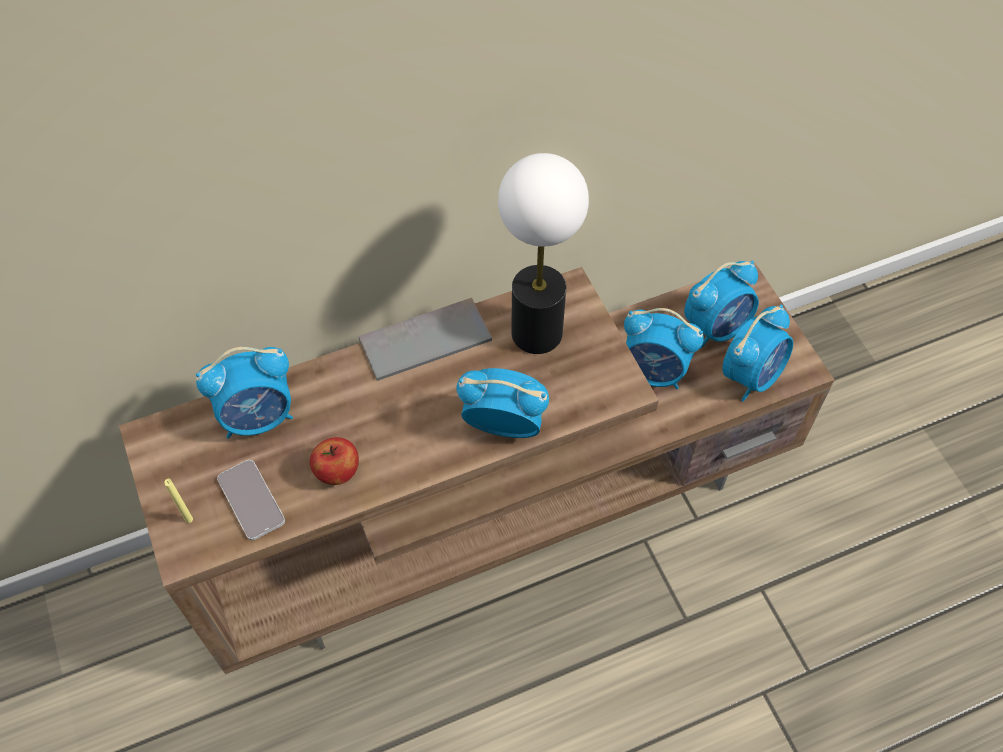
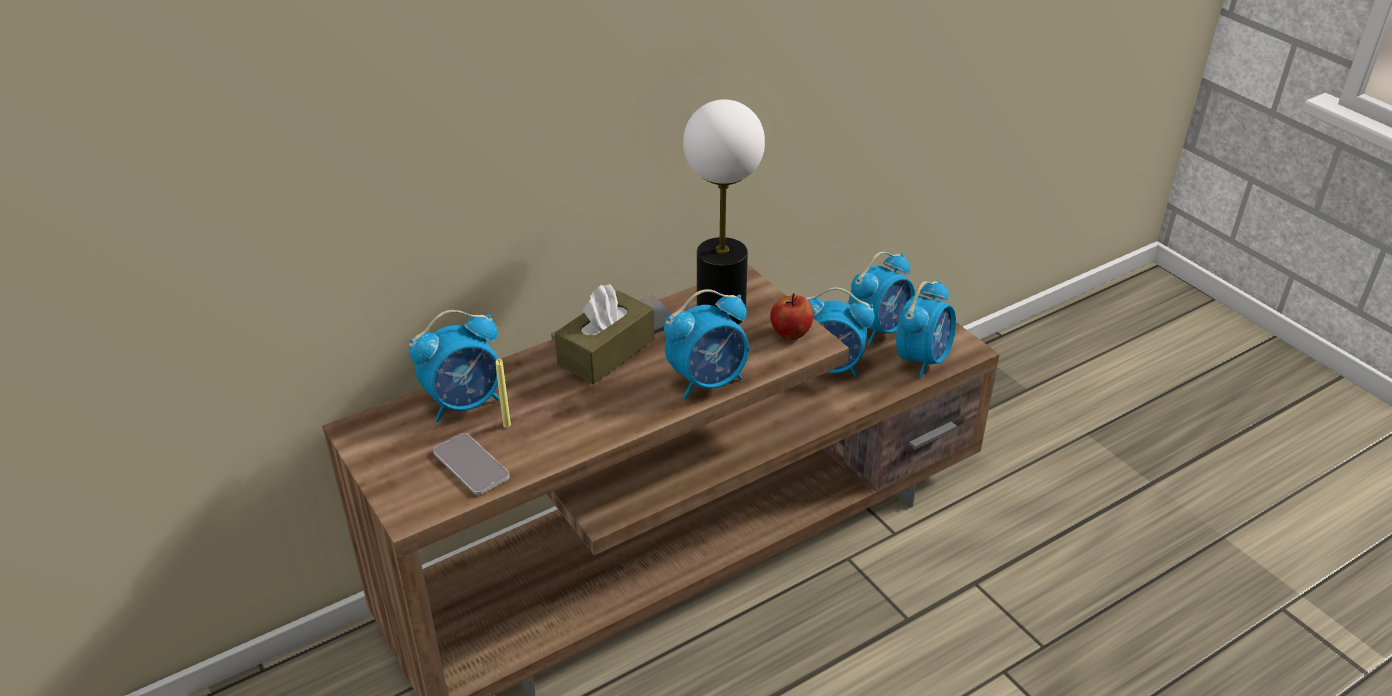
camera: 10 degrees left, 20 degrees down
yellow candle [164,479,193,523] -> yellow candle moved to [496,359,511,428]
apple [310,437,359,485] -> apple moved to [770,293,813,340]
alarm clock [457,368,549,438] -> alarm clock turned 150 degrees clockwise [664,289,749,399]
none -> brown tissue box [555,284,654,384]

